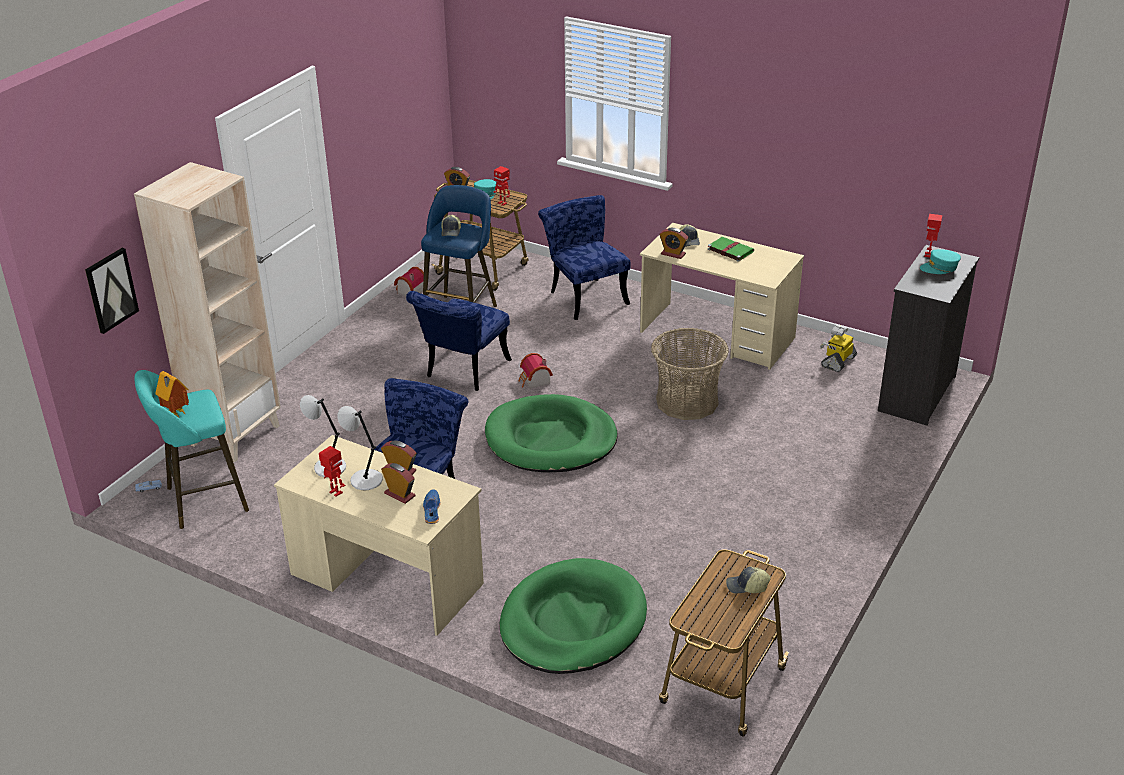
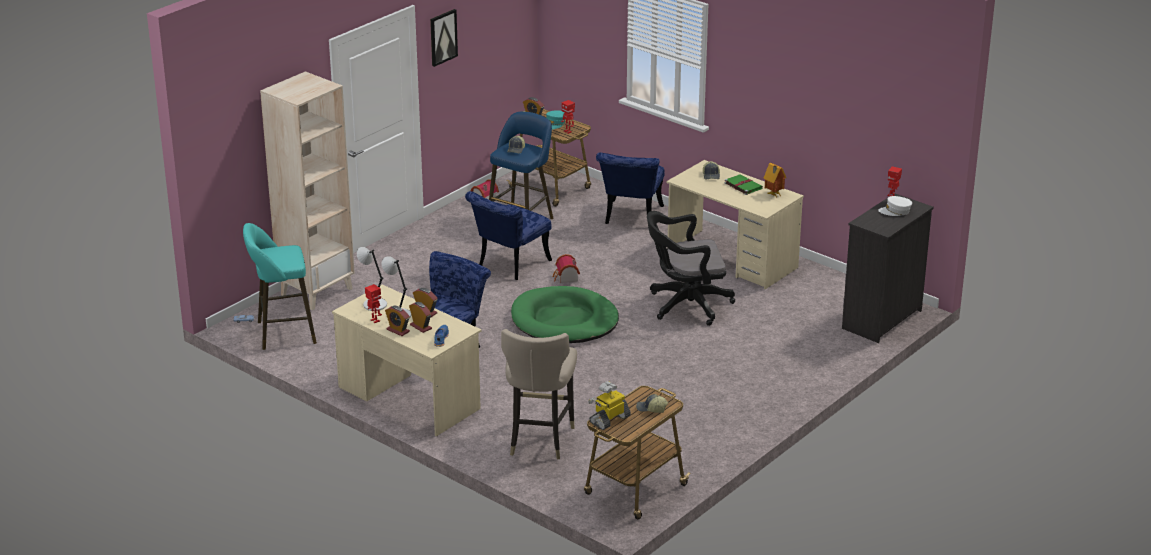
camera: 10 degrees right, 5 degrees down
picture [85,248,139,334] -> picture moved to [430,9,458,67]
toy house [155,371,189,417] -> toy house moved to [764,163,786,197]
green dog bed [499,558,647,674] -> beige stool [501,329,577,460]
blue chair [538,195,631,320] -> blue chair turned 150 degrees counterclockwise [596,152,665,228]
basket [651,328,729,420] -> black office chair [647,211,735,326]
alarm clock [660,228,689,259] -> alarm clock moved to [385,306,410,336]
toy robot [820,325,857,372] -> toy robot moved to [588,381,631,430]
turquoise cap [920,249,961,274] -> white cap [879,196,912,216]

